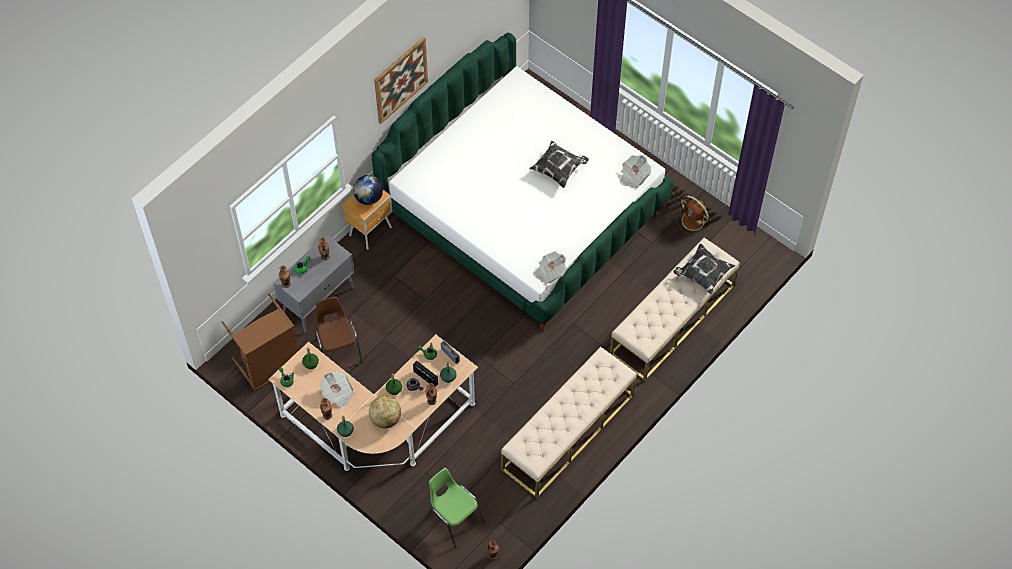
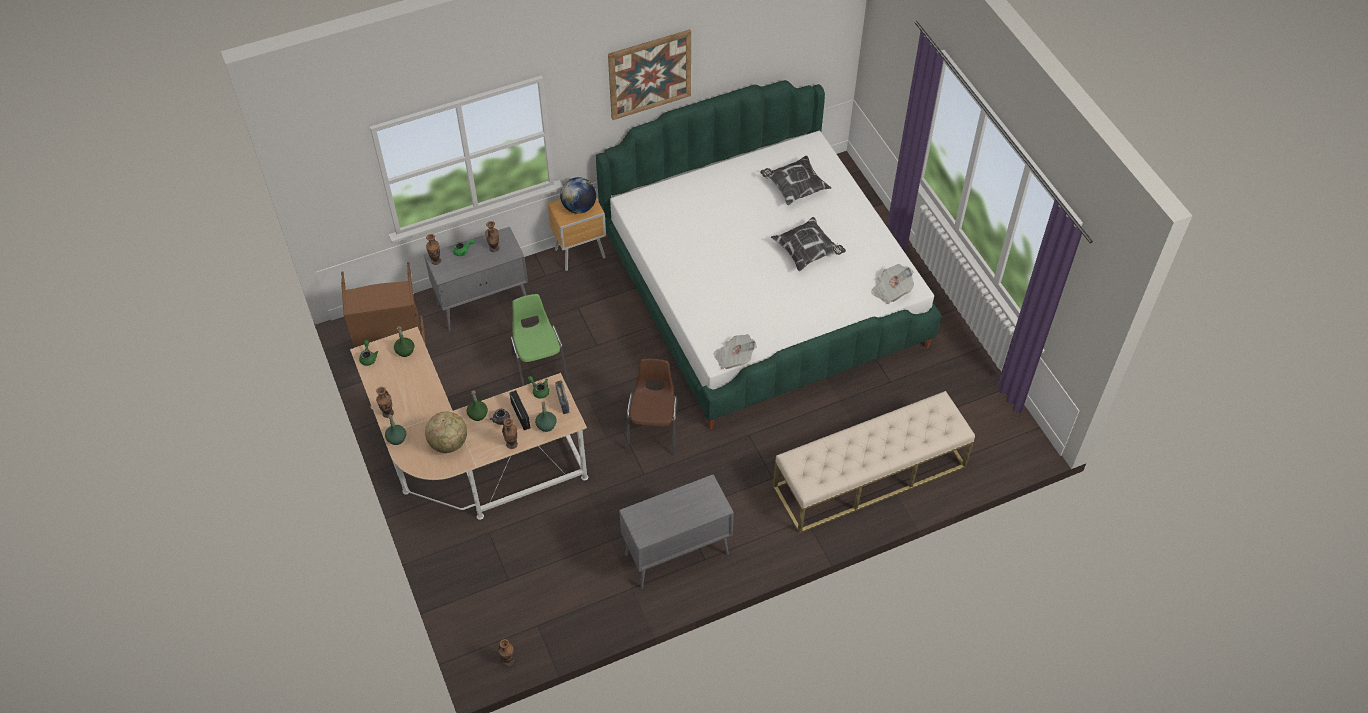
camera: 25 degrees right, 5 degrees down
brown chair [315,297,363,364] -> brown chair moved to [627,359,678,456]
newspaper [320,371,355,409] -> none
green chair [426,468,484,548] -> green chair moved to [511,294,569,386]
beige bench [501,347,637,498] -> grey cabinet [619,474,734,589]
pillow [673,243,735,294] -> pillow moved to [760,156,831,205]
brown fan [676,195,711,236] -> none

